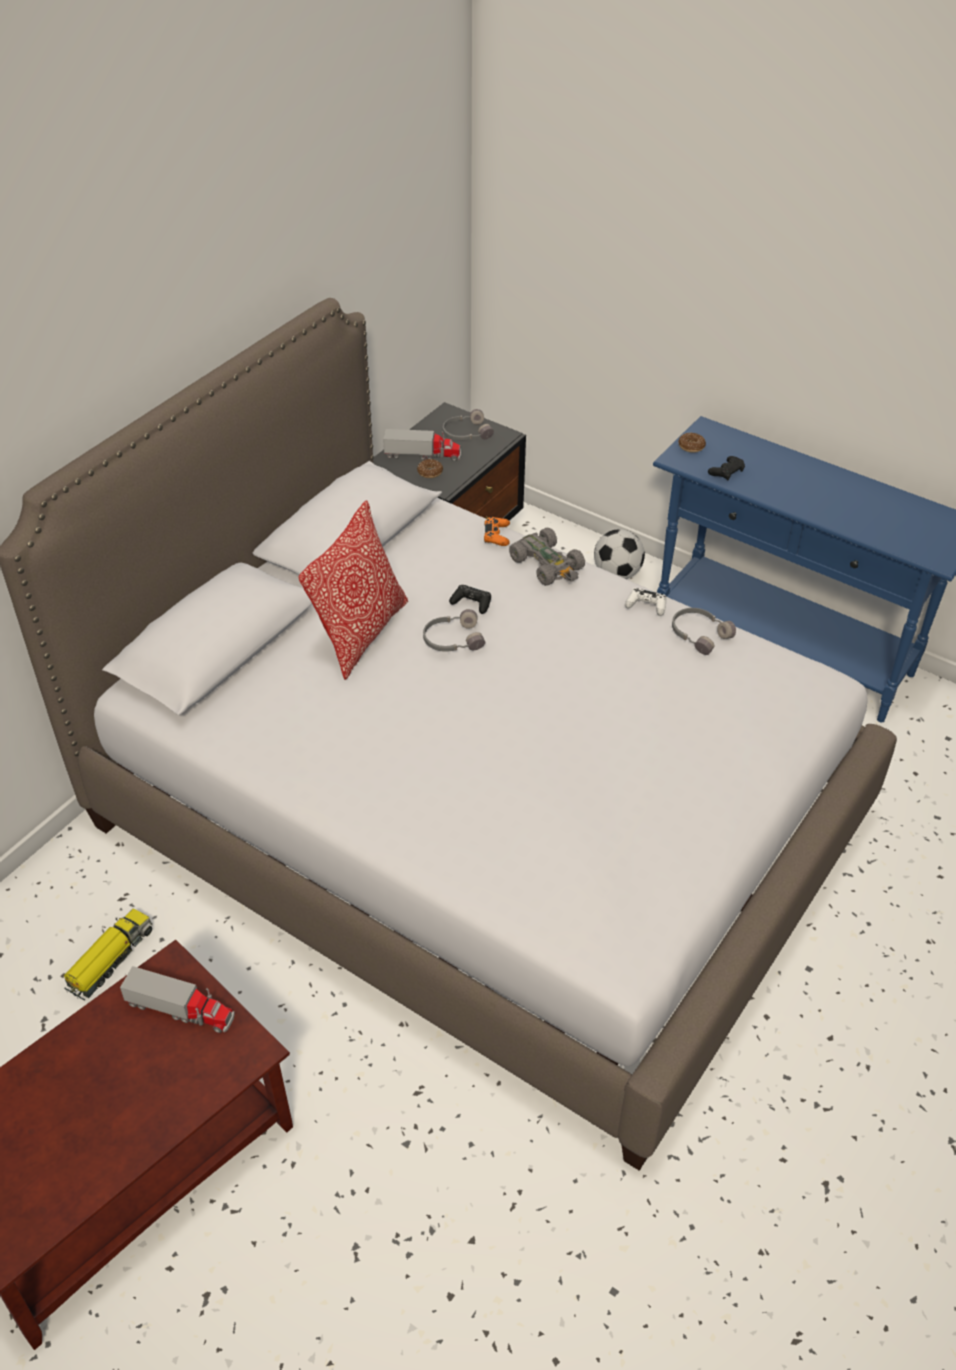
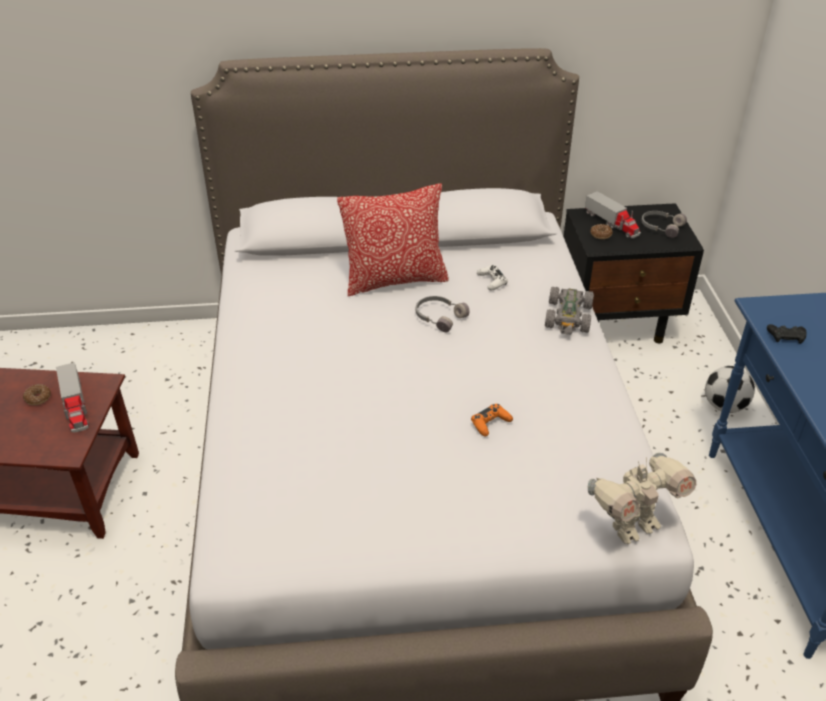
camera: 50 degrees right, 5 degrees down
toy truck [64,909,152,1001] -> none
black game controller [449,585,491,614] -> none
orange game controller [484,517,510,546] -> orange game controller moved to [471,404,513,437]
white game controller [625,588,666,616] -> white game controller moved to [477,265,508,290]
grey headphones [672,608,736,655] -> none
donut [678,433,706,453] -> donut moved to [23,384,51,405]
none -> toy robot [588,453,696,544]

